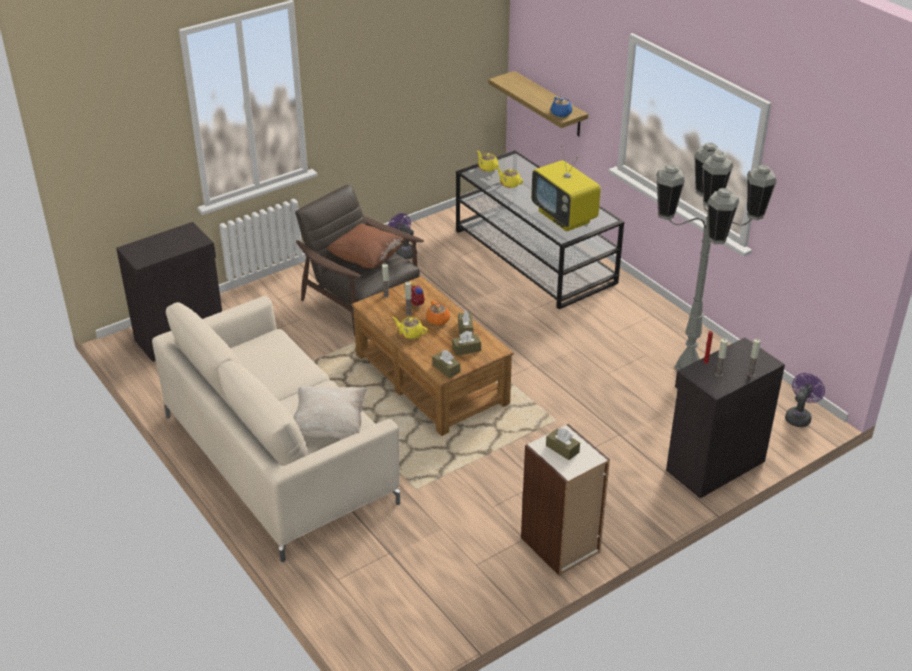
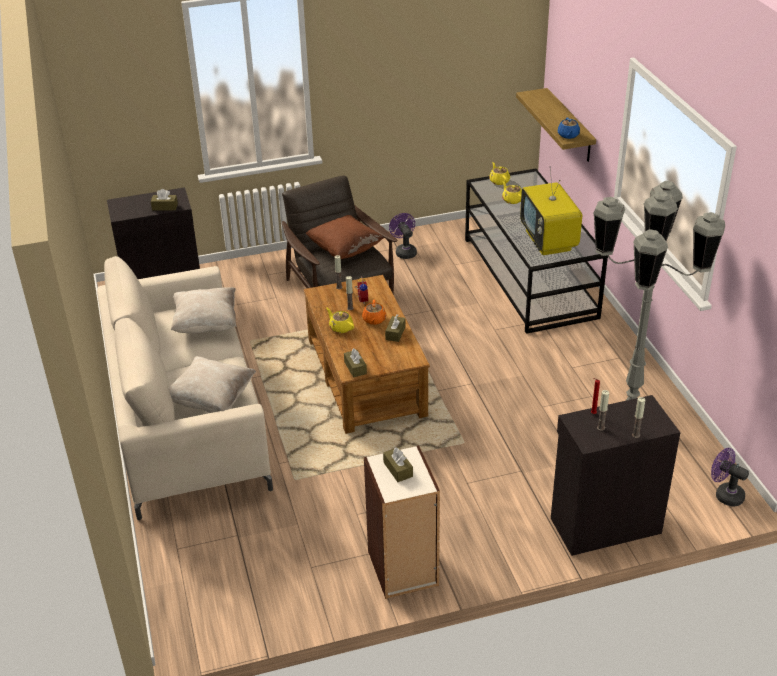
camera: 20 degrees right, 0 degrees up
brown tissue box [452,331,481,356] -> brown tissue box moved to [151,189,178,210]
purple fan [785,373,825,427] -> purple fan turned 105 degrees counterclockwise [711,448,749,507]
none -> beige pillow [171,287,236,333]

